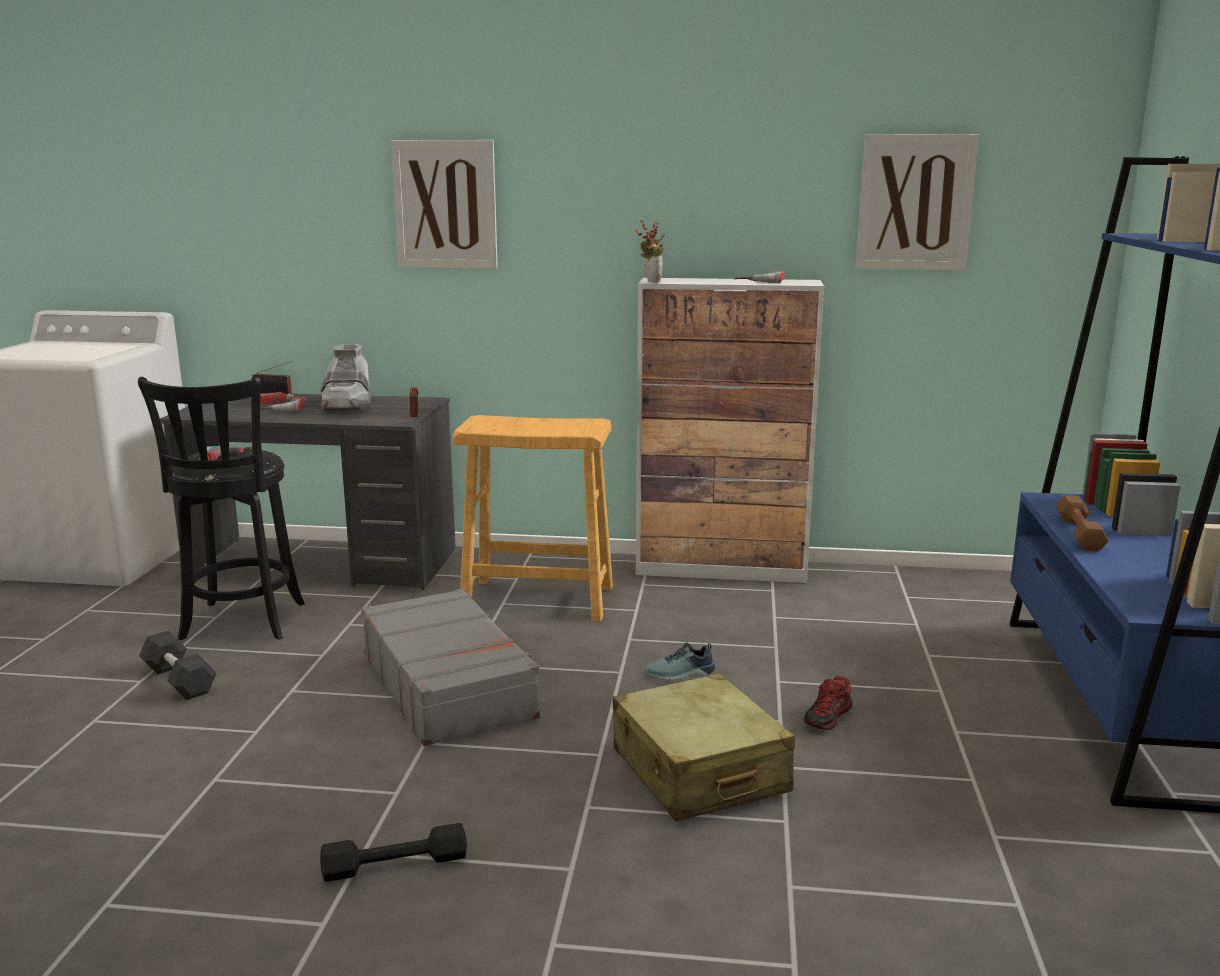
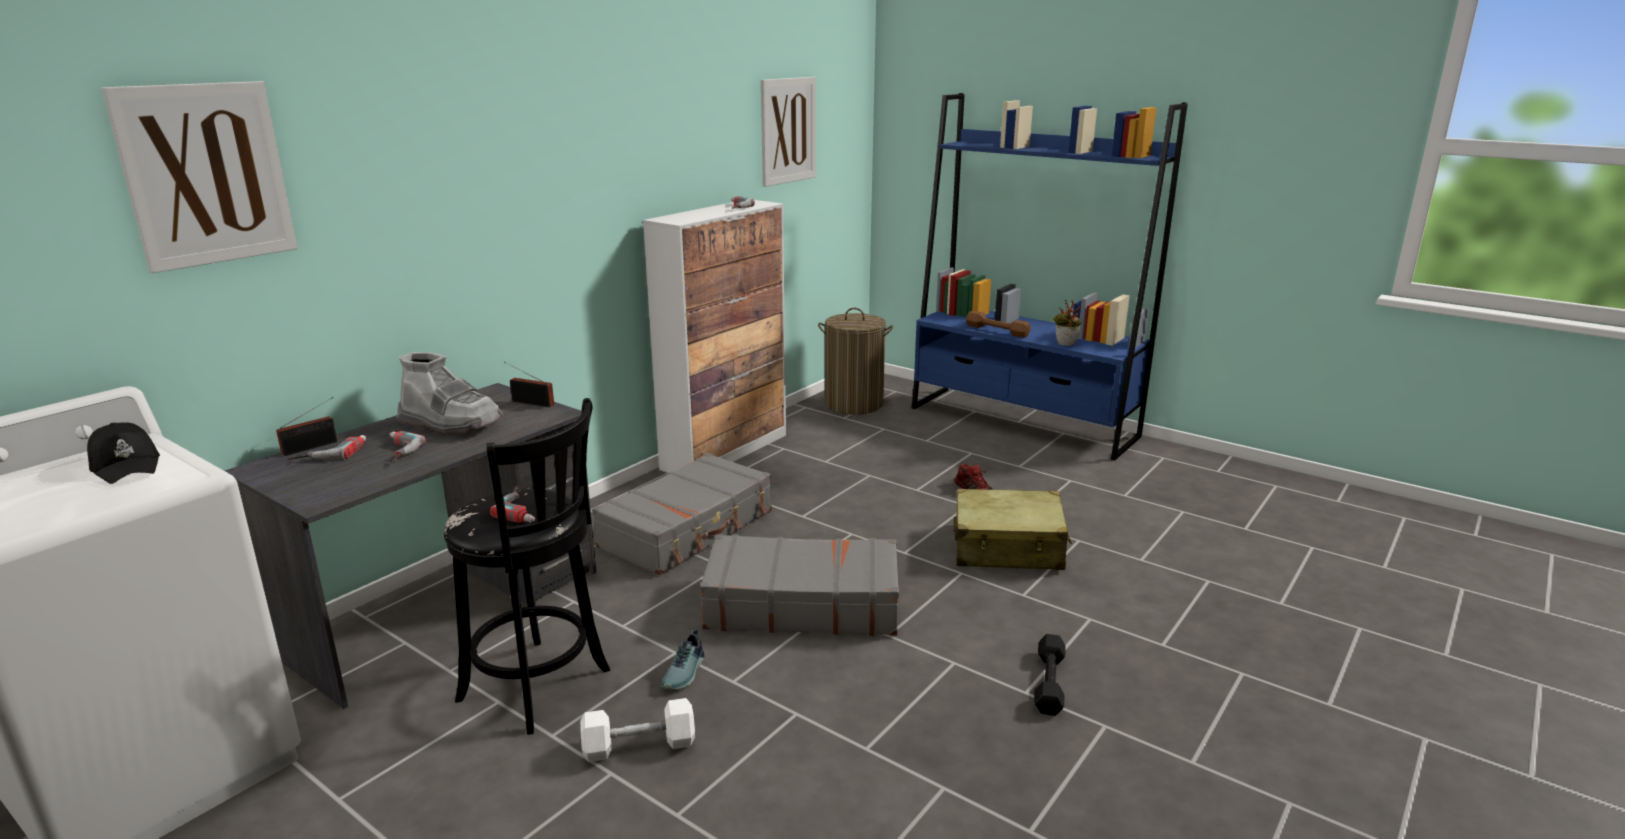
camera: 60 degrees left, 5 degrees up
black dumbbell [139,631,217,700] -> white dumbbell [580,698,695,762]
picture [391,140,498,269] -> picture moved to [101,81,297,273]
beige stool [453,415,613,622] -> grey suitcase [592,453,772,575]
potted plant [636,220,665,282] -> potted plant moved to [1053,300,1082,346]
shoe [644,642,715,680] -> shoe moved to [661,629,704,690]
none -> black cap [87,422,160,484]
none -> laundry basket [818,308,893,415]

